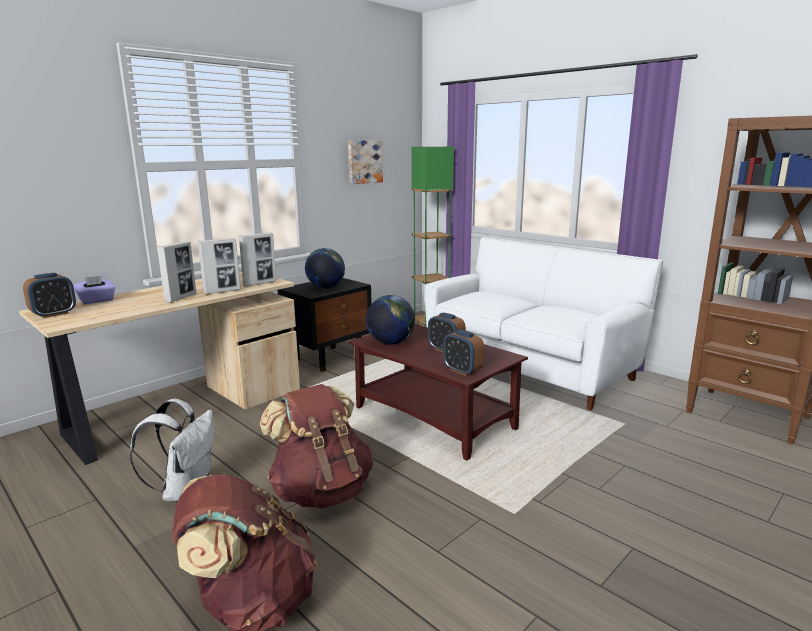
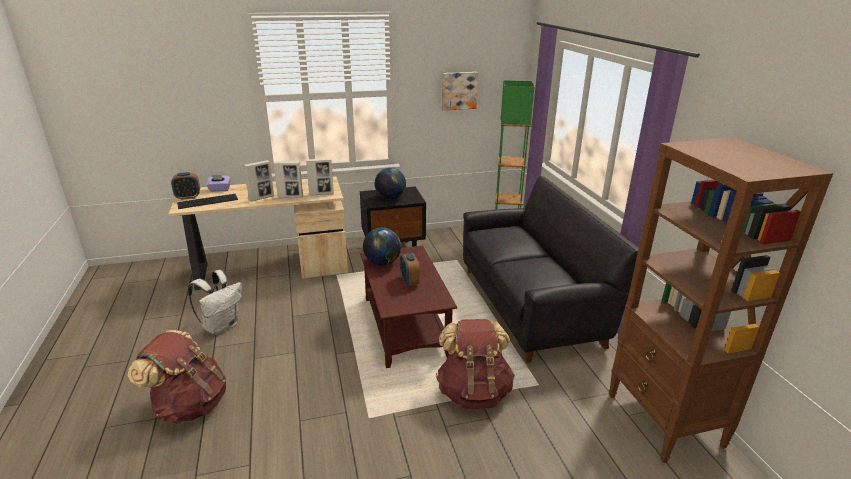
camera: 30 degrees right, 10 degrees up
brown backpack [259,384,373,509] -> brown backpack moved to [436,319,515,409]
white sofa [424,237,663,411] -> black sofa [463,176,639,363]
alarm clock [443,330,484,376] -> none
none -> keyboard [177,194,238,209]

